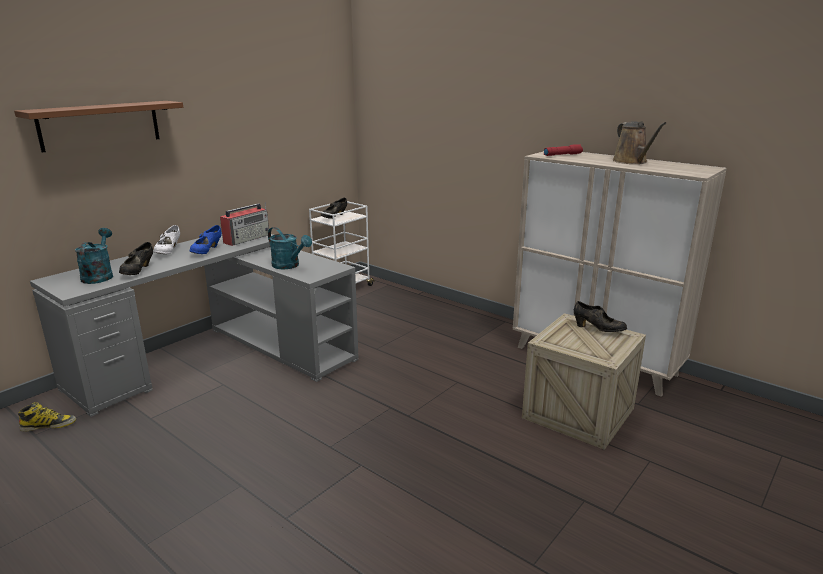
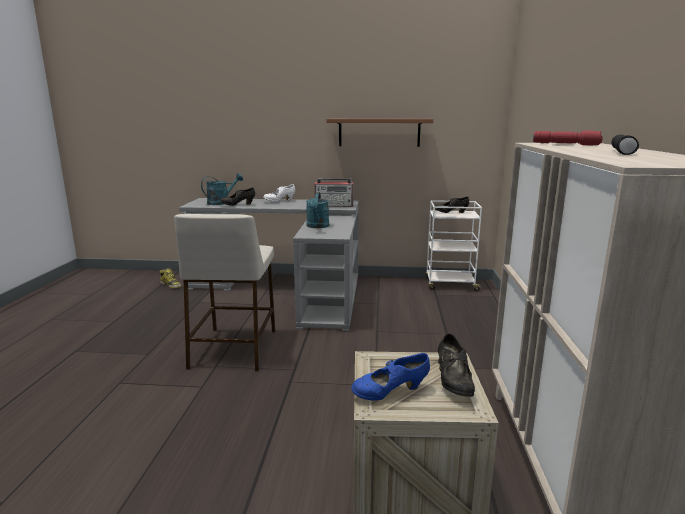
camera: 55 degrees right, 5 degrees down
brown shelf [14,101,183,153] -> brown shelf moved to [326,119,433,147]
blue shoe [189,225,222,254] -> blue shoe moved to [351,353,430,401]
brown watering can [613,121,666,164] -> black flashlight [611,135,639,155]
none -> beige stool [174,214,275,371]

